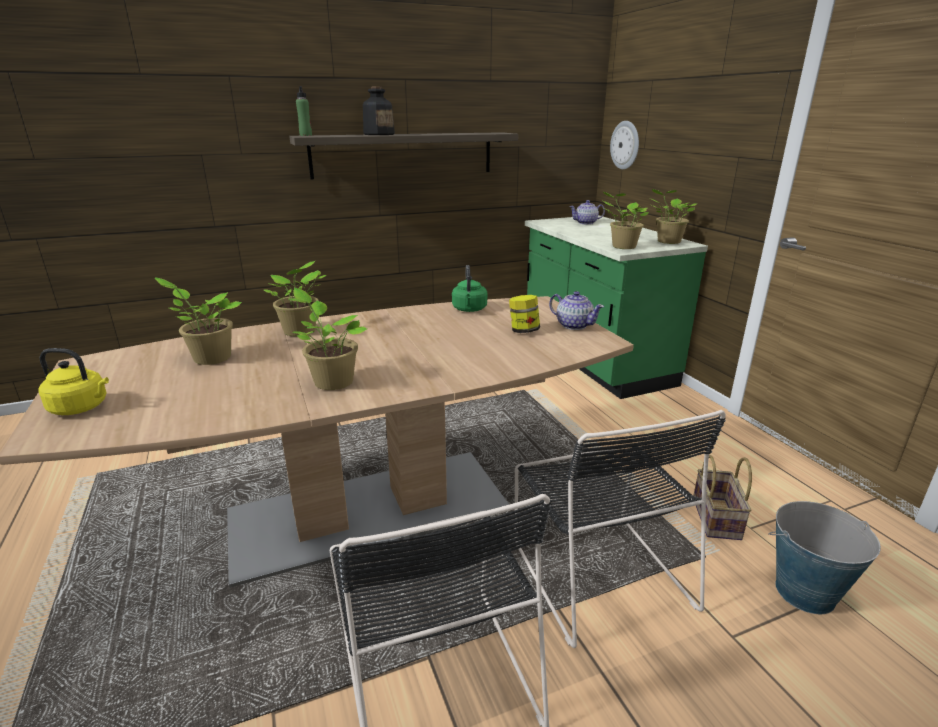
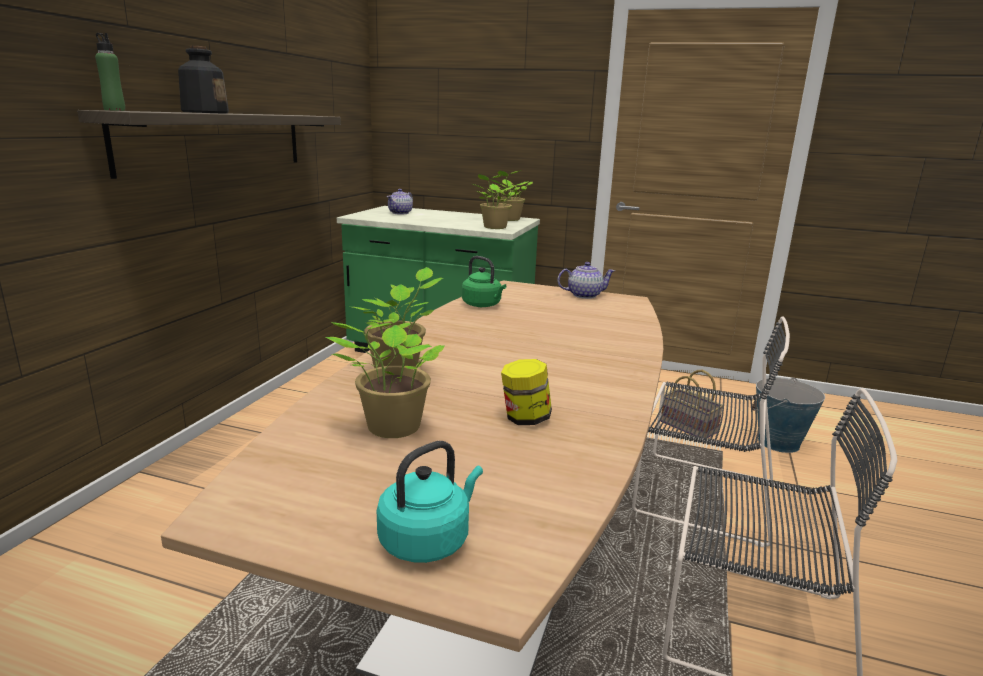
camera: 50 degrees left, 5 degrees down
yellow kettle [39,348,109,415] -> turquoise kettle [377,441,483,563]
potted plant [288,288,367,390] -> none
jar [509,295,540,333] -> jar moved to [501,359,552,425]
wall clock [610,121,639,169] -> none

